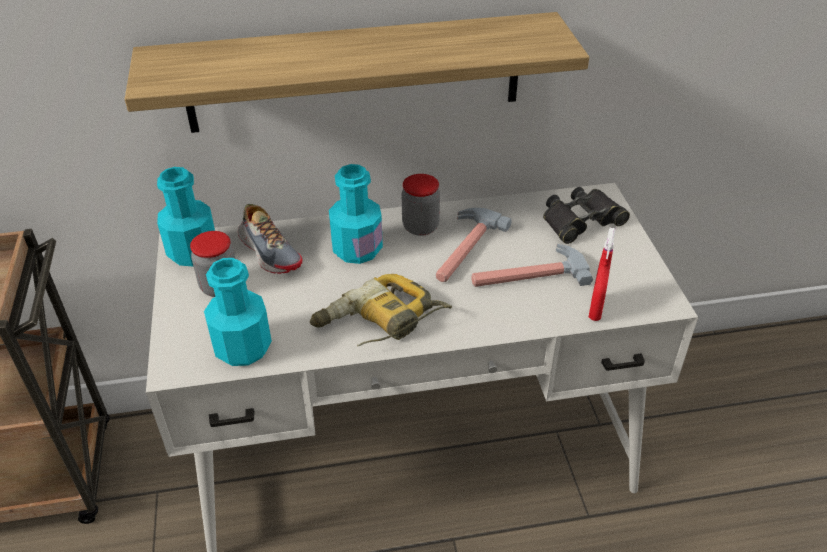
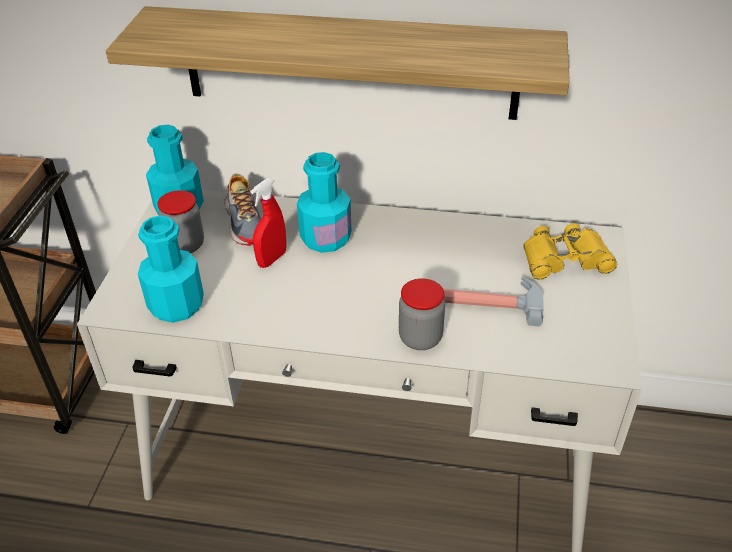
camera: 20 degrees right, 0 degrees up
power drill [310,274,452,346] -> none
jar [402,174,440,236] -> jar moved to [399,278,445,350]
hammer [436,208,512,282] -> none
black binoculars [543,187,630,244] -> yellow binoculars [523,223,617,280]
red spray bottle [589,228,615,321] -> red spray bottle moved to [250,178,286,268]

